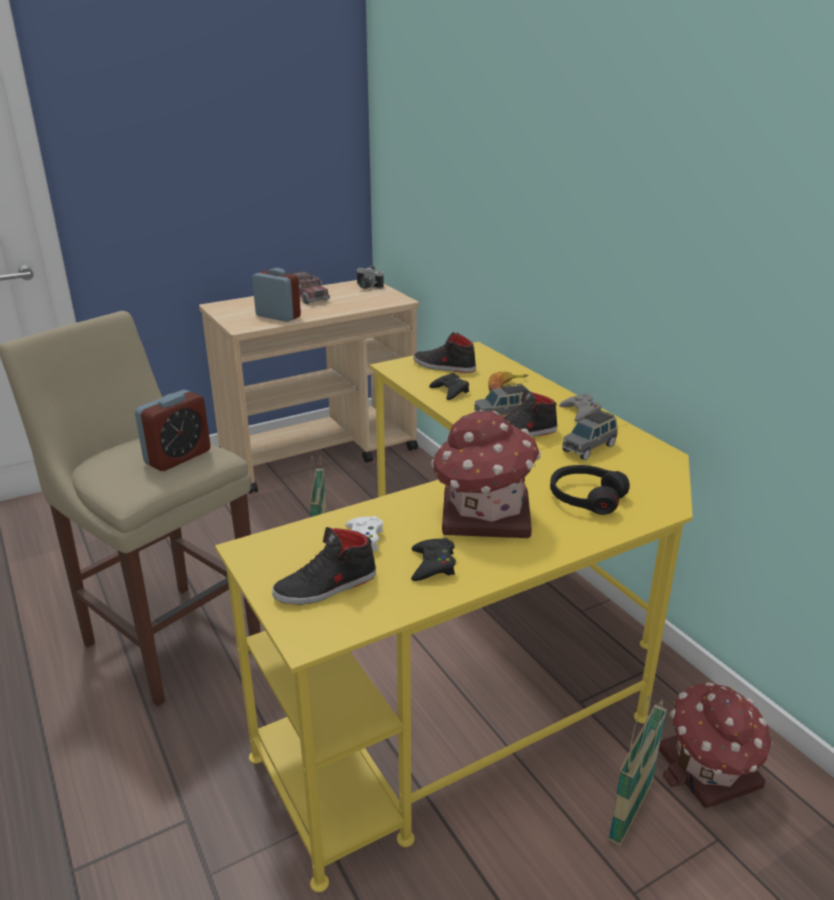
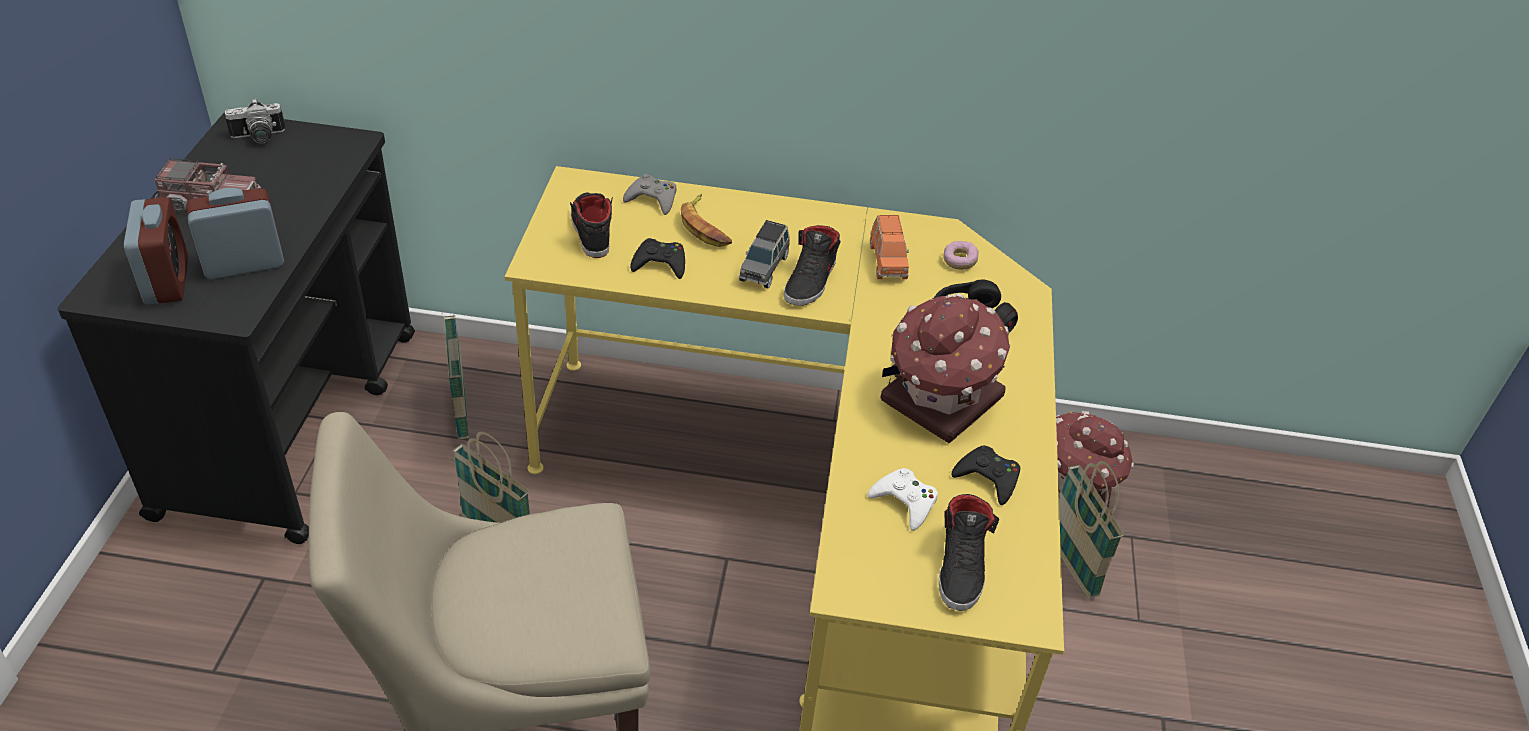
camera: 55 degrees left, 15 degrees up
alarm clock [135,390,211,471] -> alarm clock moved to [124,197,188,305]
beige cart [199,280,419,494] -> black cart [57,113,415,544]
black shoe [413,332,476,373] -> black shoe turned 105 degrees clockwise [570,193,613,258]
grey game controller [559,393,601,422] -> grey game controller moved to [623,174,676,215]
grey toy car [562,410,618,460] -> orange toy car [870,215,909,279]
none -> basket [442,310,469,440]
none -> donut [943,241,979,270]

